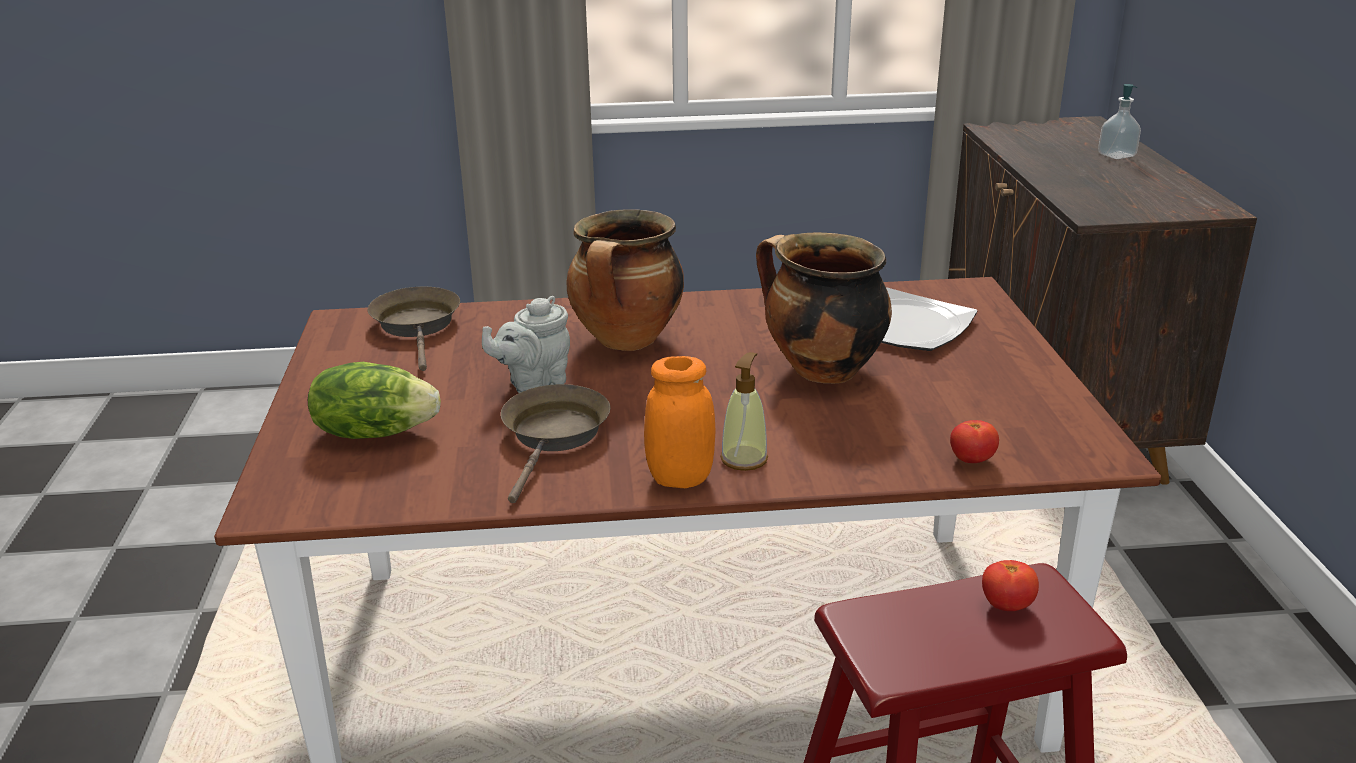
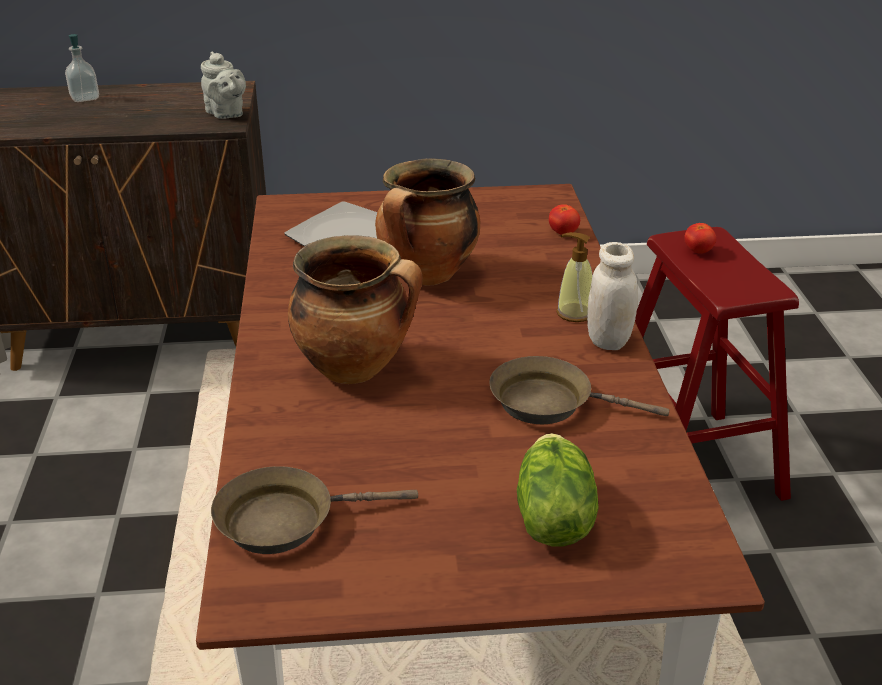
camera: 90 degrees left, 5 degrees up
grey teapot [482,296,570,393] -> grey teapot moved to [201,51,246,119]
orange jar [644,356,715,488] -> white jar [587,242,638,350]

